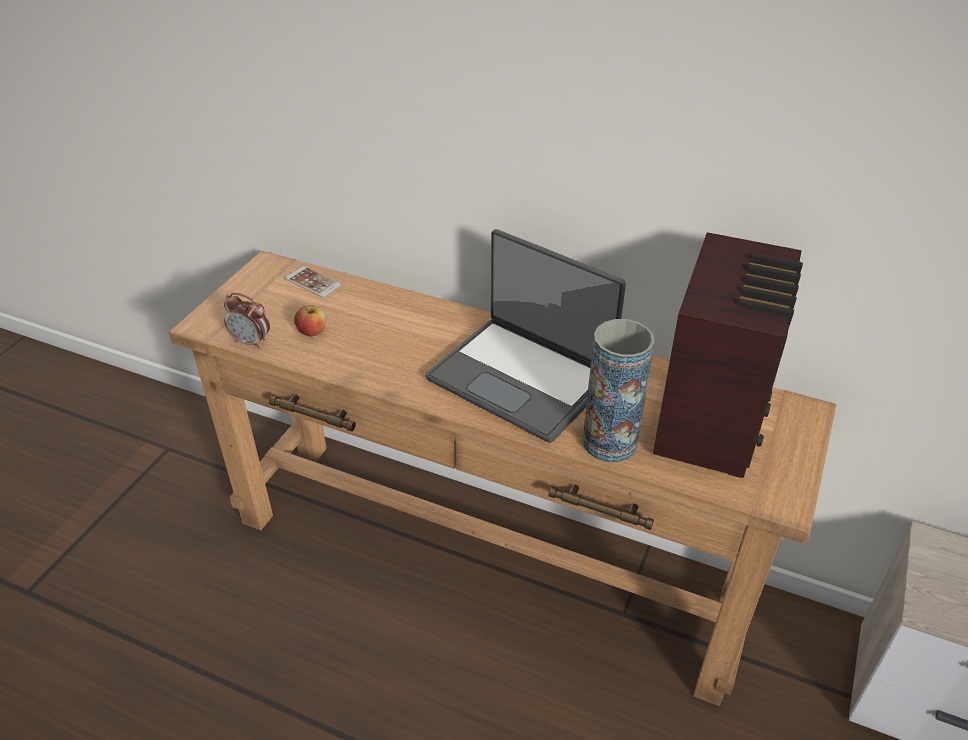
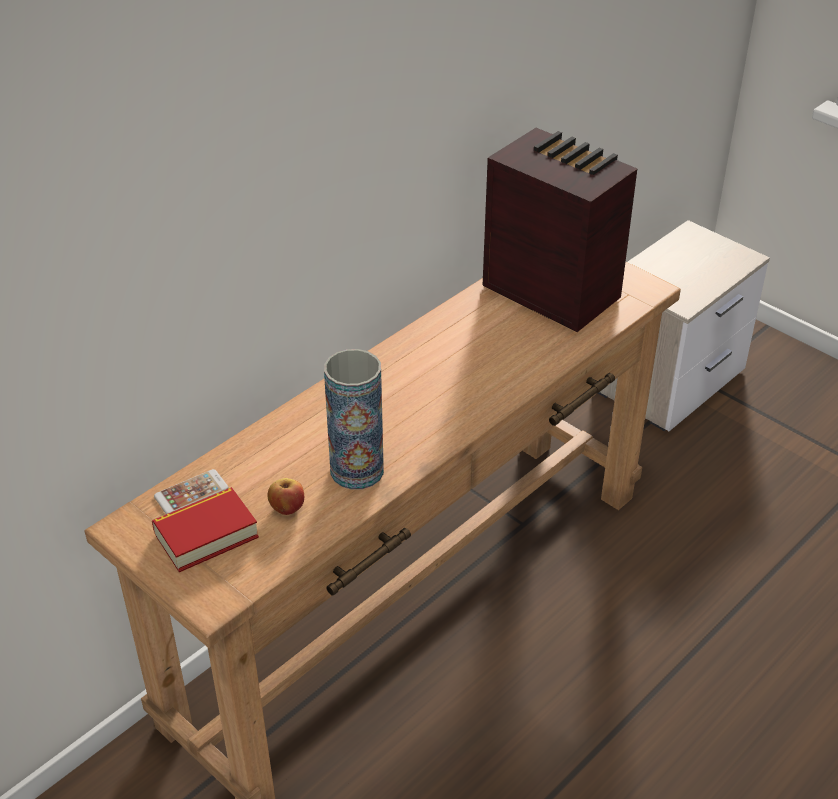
camera: 70 degrees left, 0 degrees up
alarm clock [224,293,270,349] -> none
laptop [426,229,626,443] -> none
vase [583,319,655,462] -> vase moved to [324,349,384,490]
none -> book [152,487,259,572]

